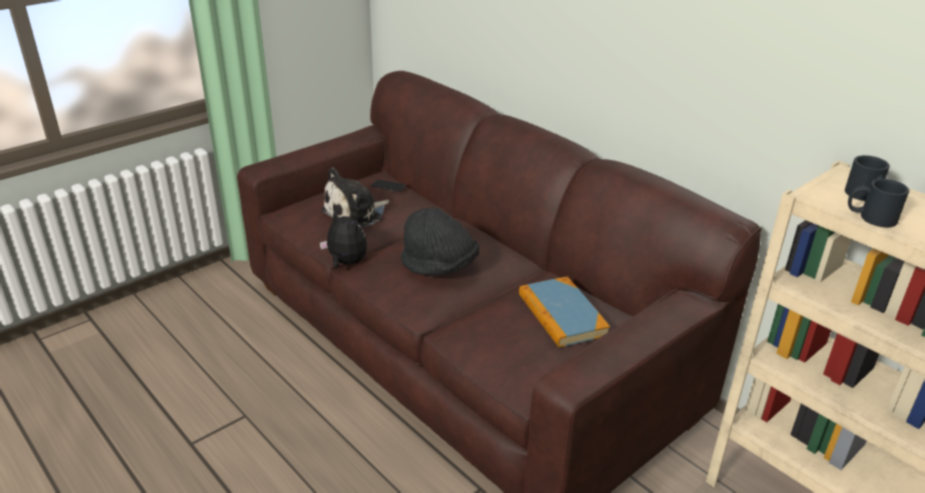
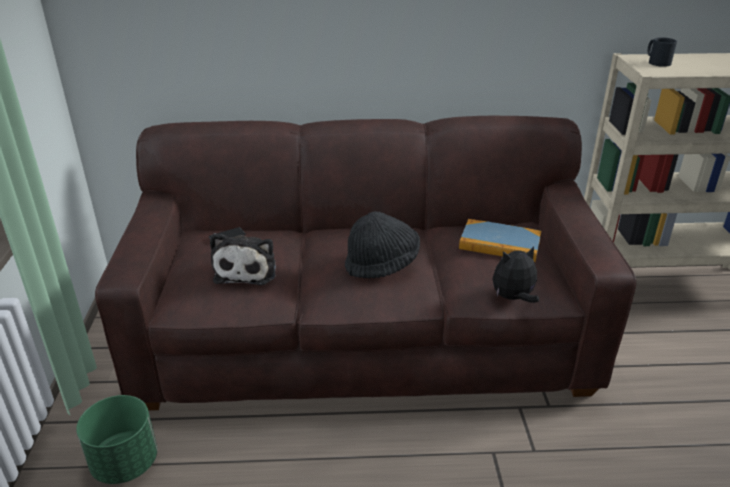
camera: 50 degrees left, 0 degrees up
plush toy [320,211,367,268] -> plush toy moved to [493,247,539,303]
black mug [848,179,909,227] -> none
none -> green planter [76,395,157,484]

